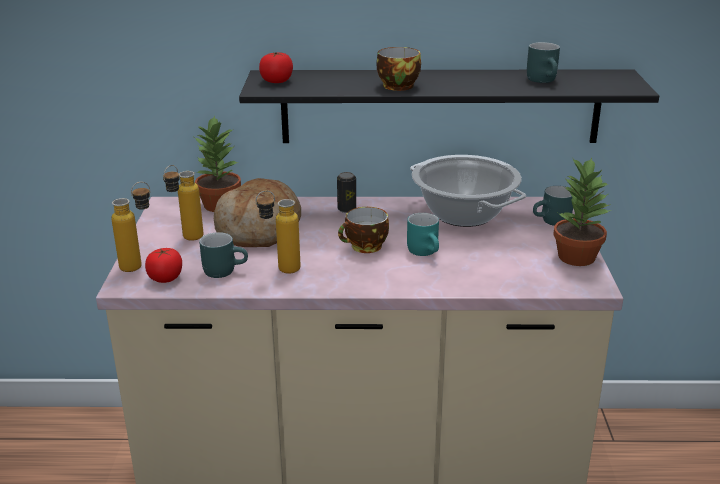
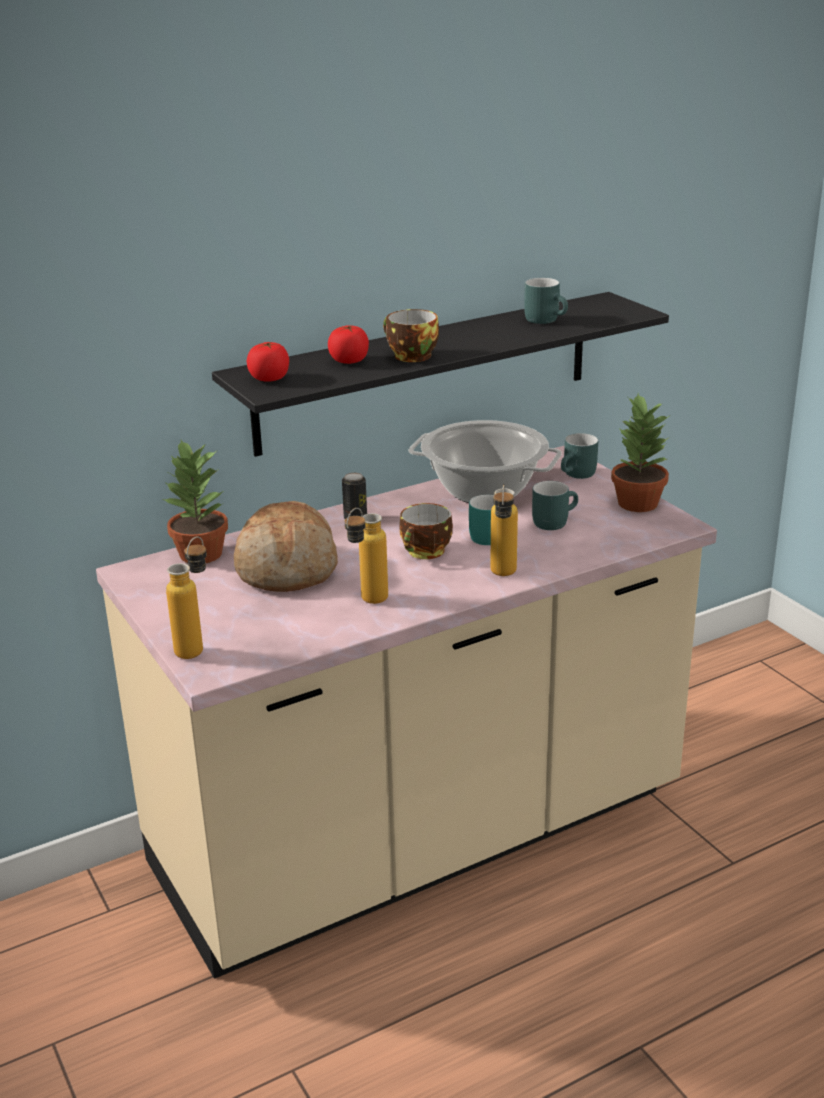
camera: 30 degrees left, 0 degrees up
tomato [145,248,182,283] -> tomato moved to [328,325,369,364]
bottle [163,165,204,241] -> bottle moved to [490,484,518,576]
turquoise mug [199,232,248,278] -> turquoise mug moved to [532,481,578,530]

